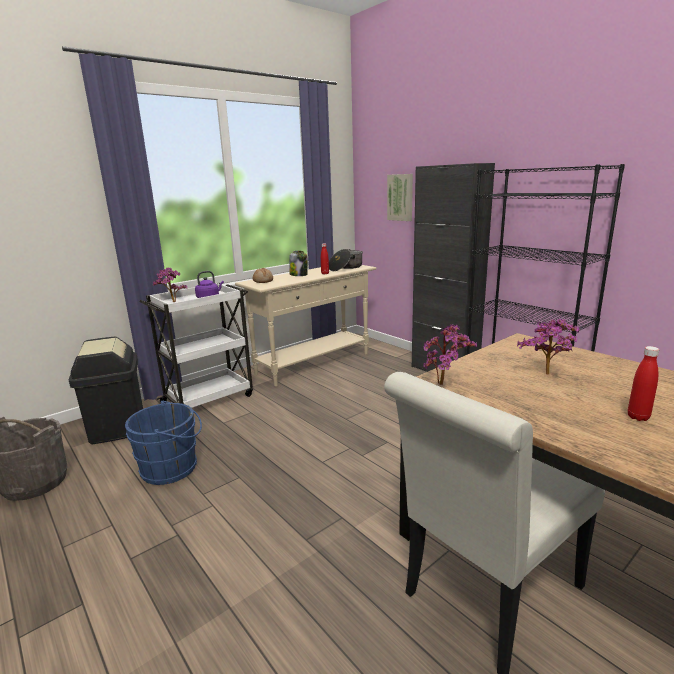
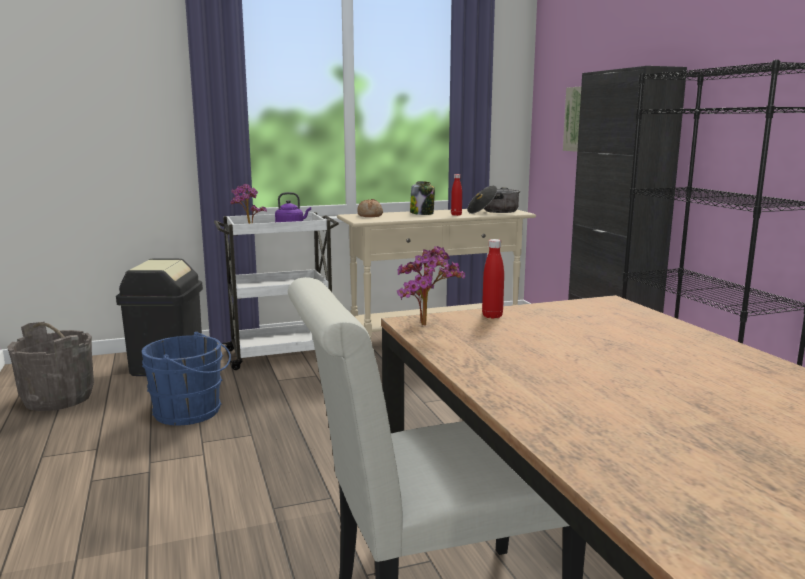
camera: 20 degrees right, 5 degrees down
potted plant [517,319,579,375] -> none
red bottle [628,346,659,421] -> red bottle moved to [482,239,504,319]

